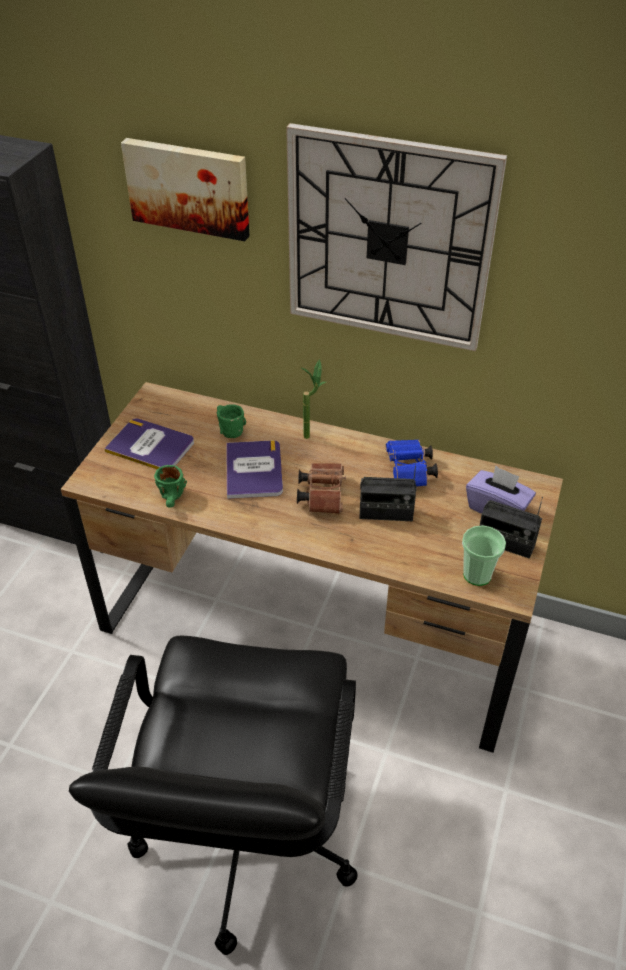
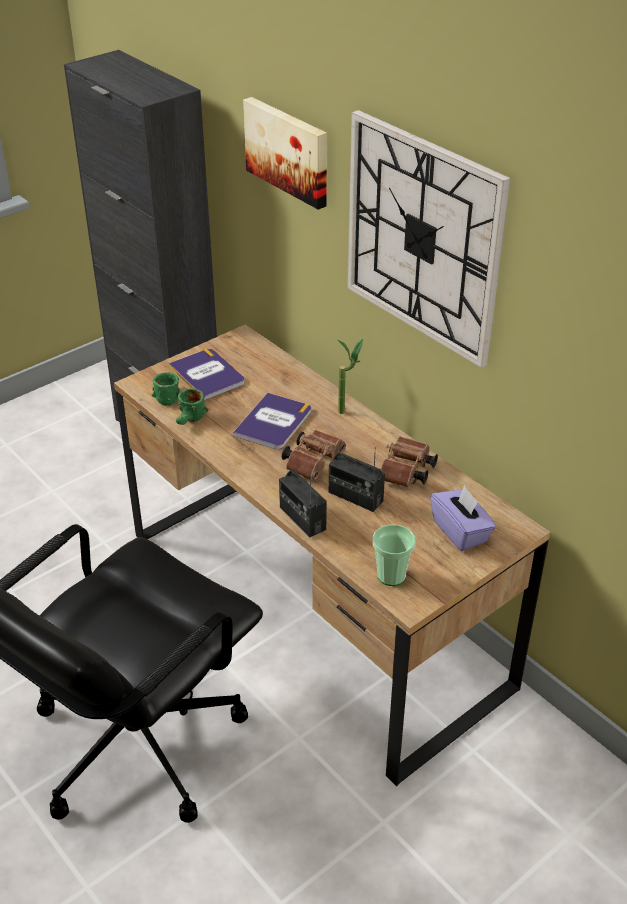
camera: 30 degrees right, 5 degrees down
green mug [217,404,246,438] -> green mug moved to [152,372,180,406]
blue binoculars [386,439,438,487] -> brown binoculars [381,436,438,487]
radio [480,497,543,559] -> radio moved to [279,470,327,538]

